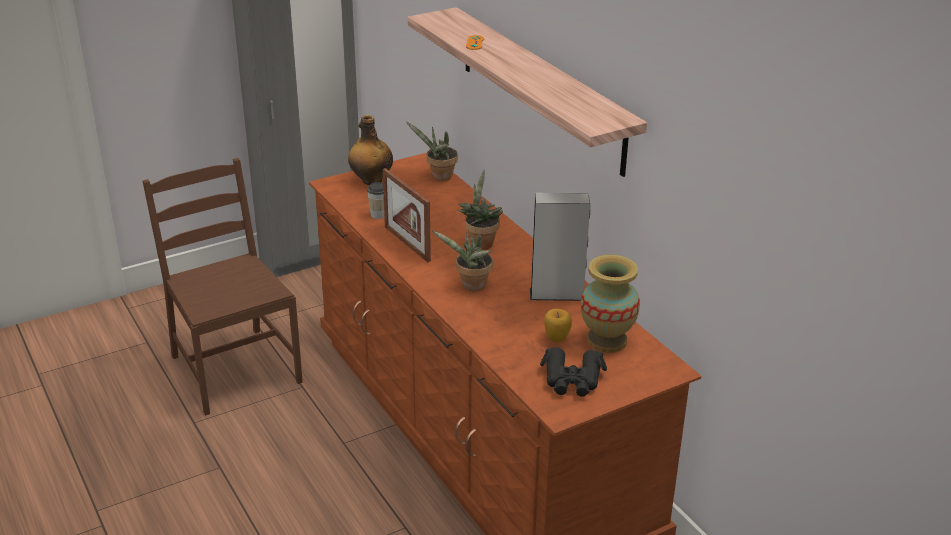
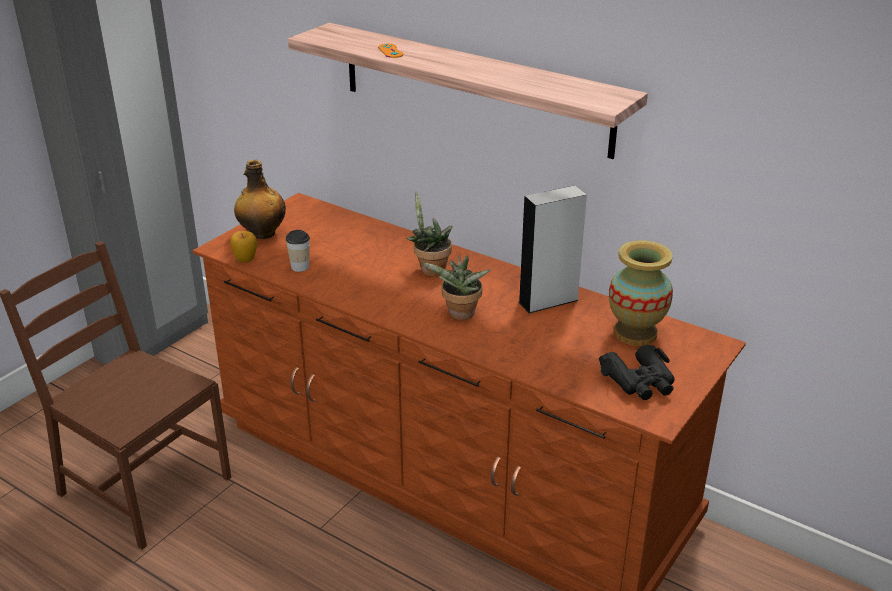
camera: 25 degrees left, 0 degrees up
picture frame [383,168,431,262] -> none
potted plant [406,122,458,181] -> none
apple [544,309,572,342] -> apple moved to [230,231,257,263]

